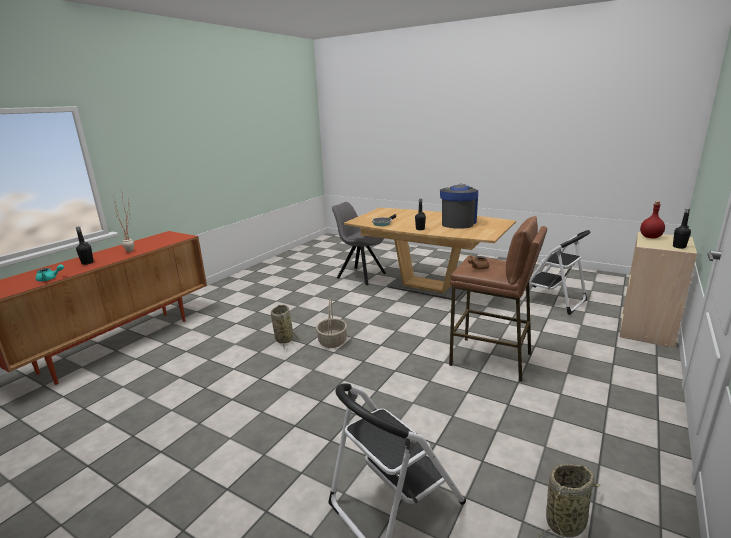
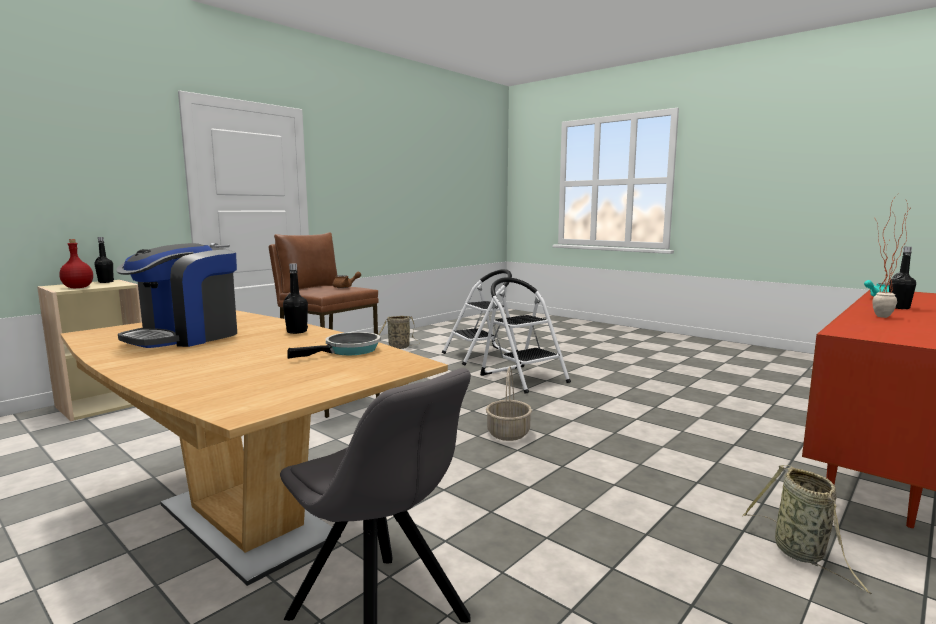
camera: 170 degrees left, 10 degrees down
basket [271,305,301,349] -> basket moved to [742,465,872,594]
step ladder [529,230,591,315] -> step ladder moved to [480,277,571,394]

